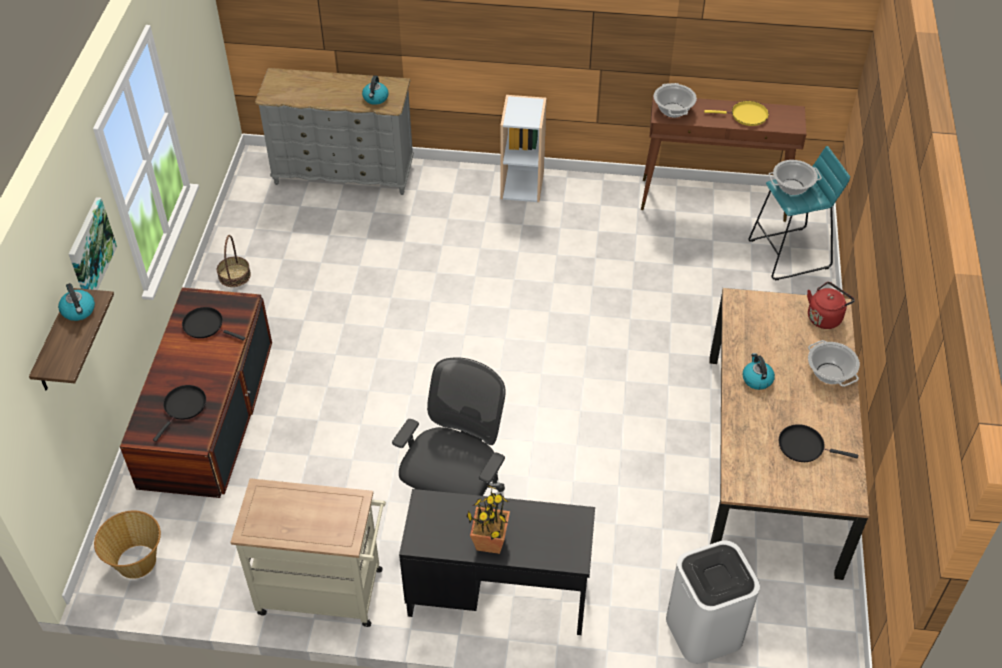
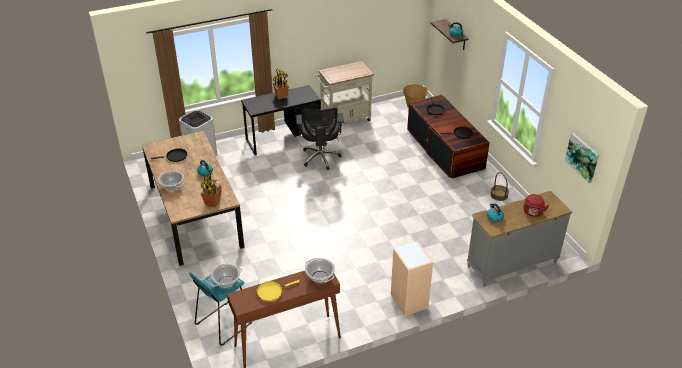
camera: 150 degrees right, 10 degrees down
picture [69,197,117,290] -> picture moved to [565,133,599,183]
red kettle [807,282,855,329] -> red kettle moved to [523,194,549,217]
none -> potted plant [200,170,222,207]

